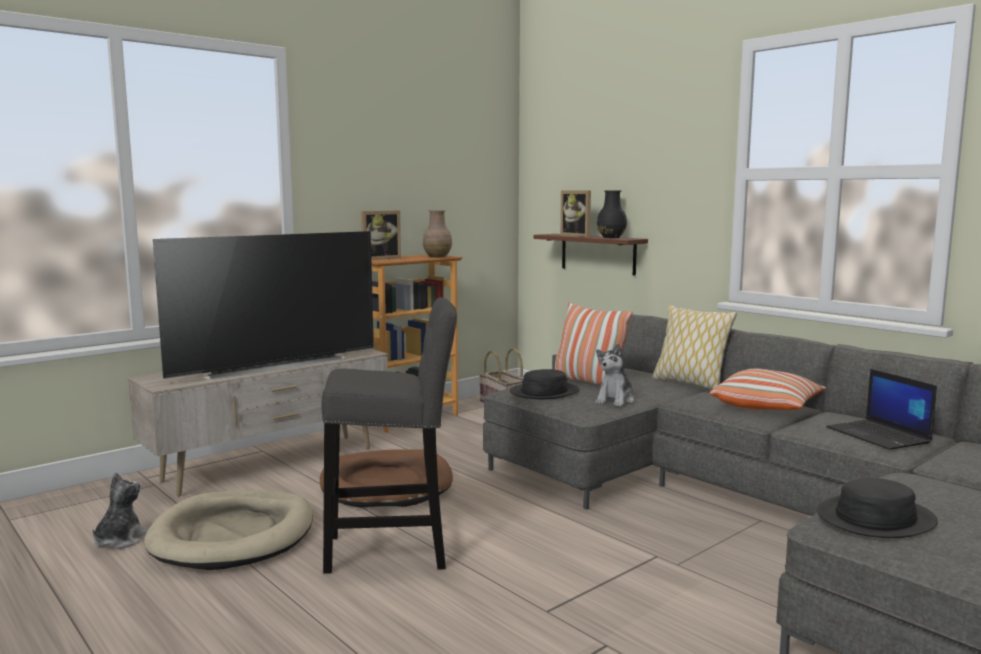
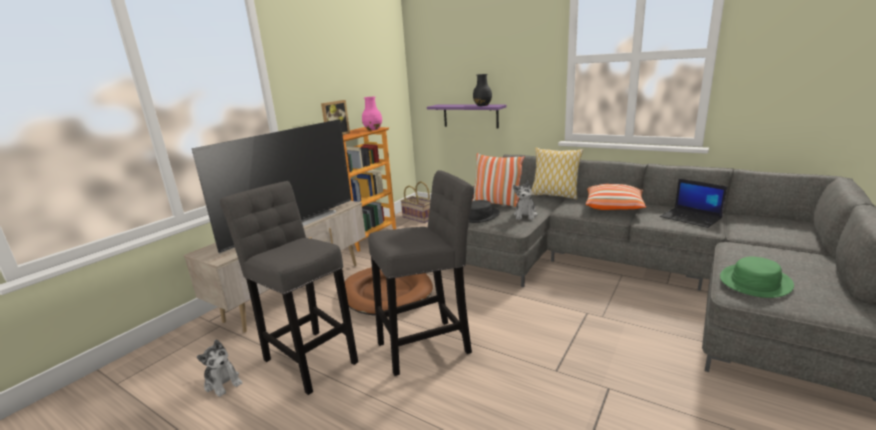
camera: 15 degrees left, 10 degrees up
plush toy [92,472,148,549] -> plush toy turned 135 degrees clockwise [197,339,242,397]
beige dog bed [144,490,313,570] -> grey stool [220,181,358,395]
brown vase [423,210,452,258] -> pink vase [362,97,382,130]
brown shelf [534,234,648,276] -> purple shelf [427,105,507,128]
picture frame [560,191,591,237] -> none
black hat [817,478,938,538] -> green hat [720,257,794,298]

